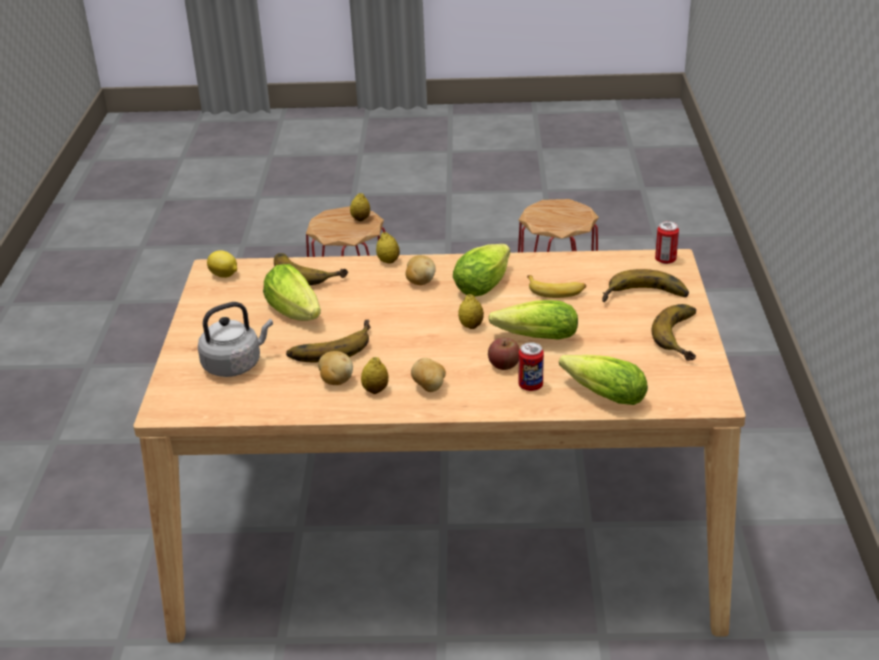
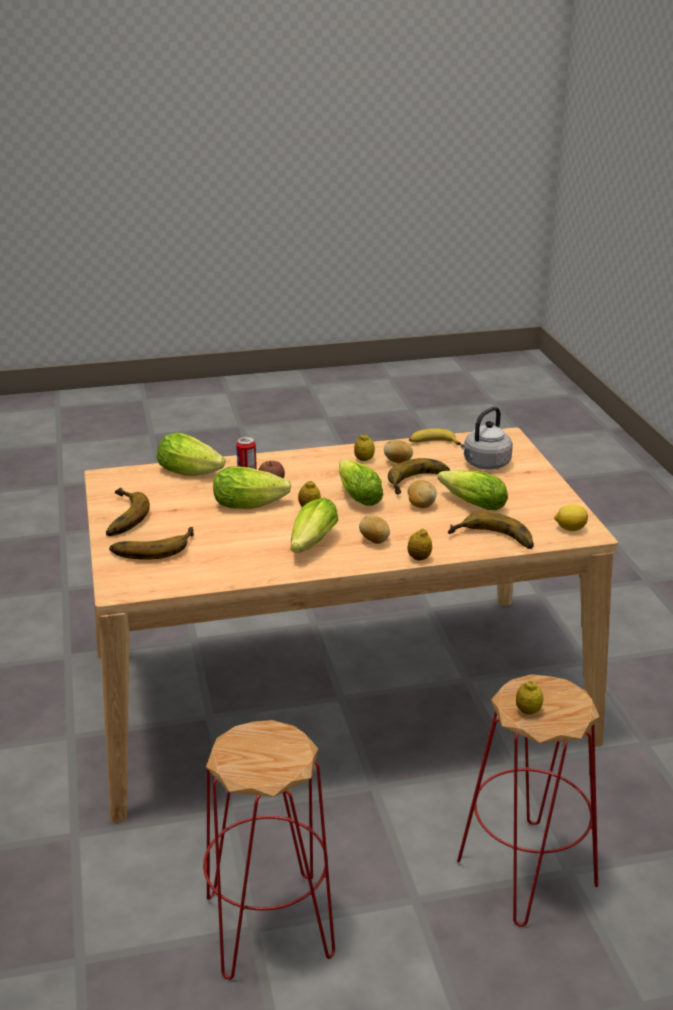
camera: 165 degrees right, 5 degrees down
potato [411,358,446,392] -> potato moved to [408,480,437,508]
banana [527,275,586,298] -> banana moved to [409,429,461,445]
can [655,221,679,264] -> none
none -> lettuce [339,459,383,506]

